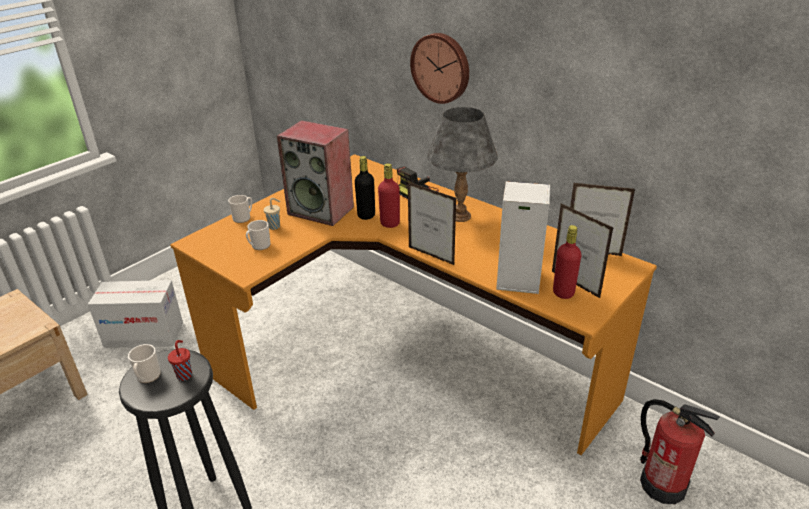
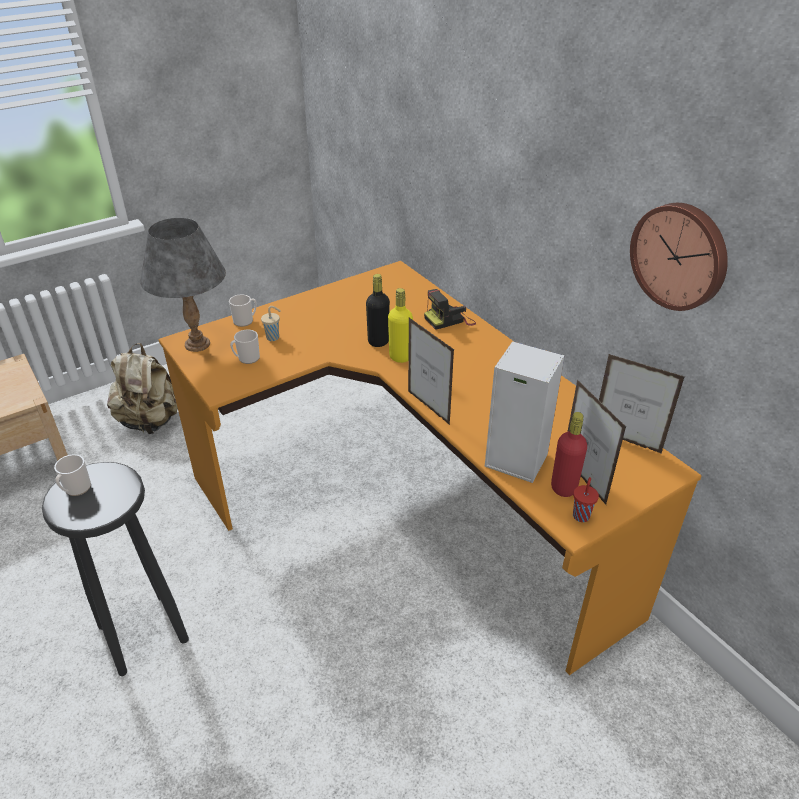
camera: 15 degrees right, 5 degrees up
cardboard box [88,280,183,348] -> beige backpack [107,343,178,434]
red cup [168,340,192,381] -> red cup moved to [573,477,599,522]
speaker [277,120,354,226] -> none
red bottle [378,163,400,228] -> yellow bottle [388,288,413,363]
wall clock [410,33,469,104] -> wall clock moved to [630,203,728,311]
grey table lamp [427,107,498,222] -> grey table lamp moved to [140,218,226,352]
fire extinguisher [640,399,720,504] -> none

